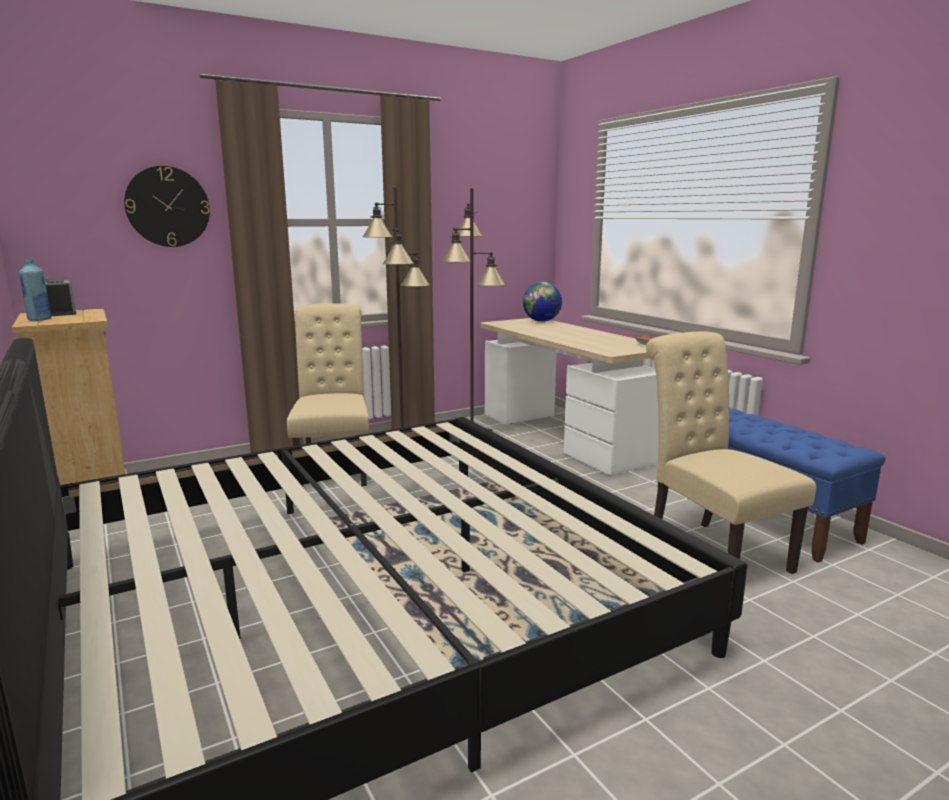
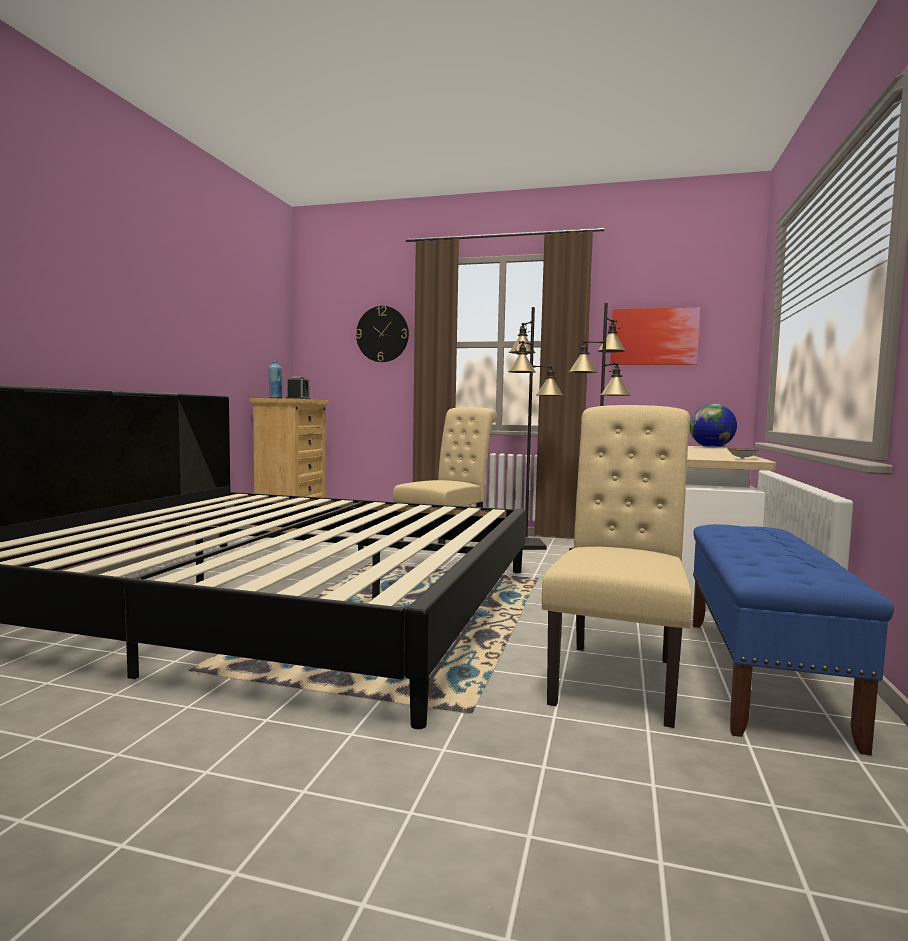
camera: 45 degrees right, 10 degrees down
none -> picture [610,307,701,365]

